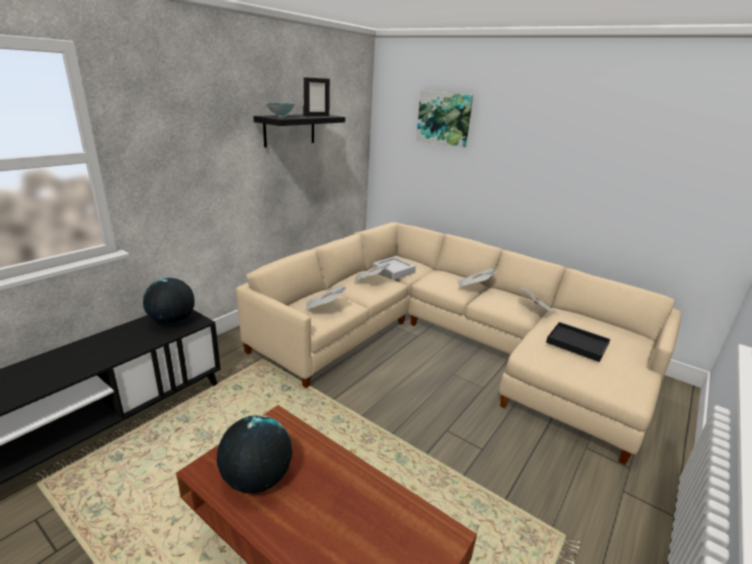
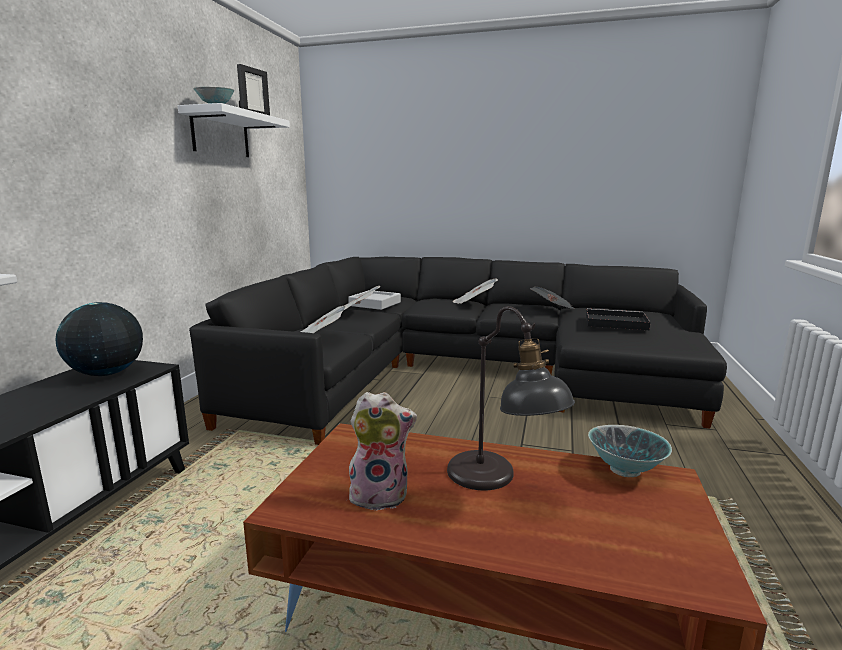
camera: 20 degrees left, 10 degrees down
globe [217,415,292,493] -> plush toy [349,392,417,510]
beige sofa [236,222,681,465] -> black sofa [189,257,727,445]
black shelf [253,114,345,148] -> white shelf [178,103,290,157]
picture [416,91,473,148] -> none
none -> grey table lamp [447,306,575,490]
none -> bowl [588,425,672,477]

